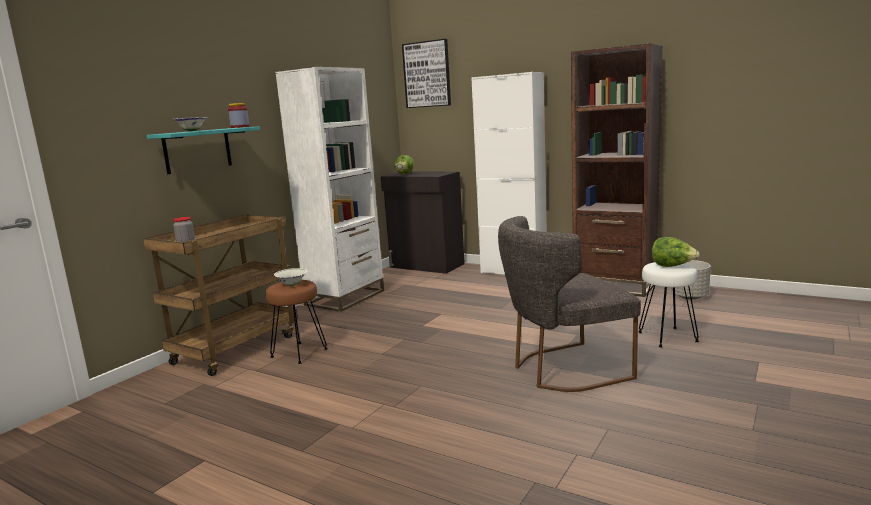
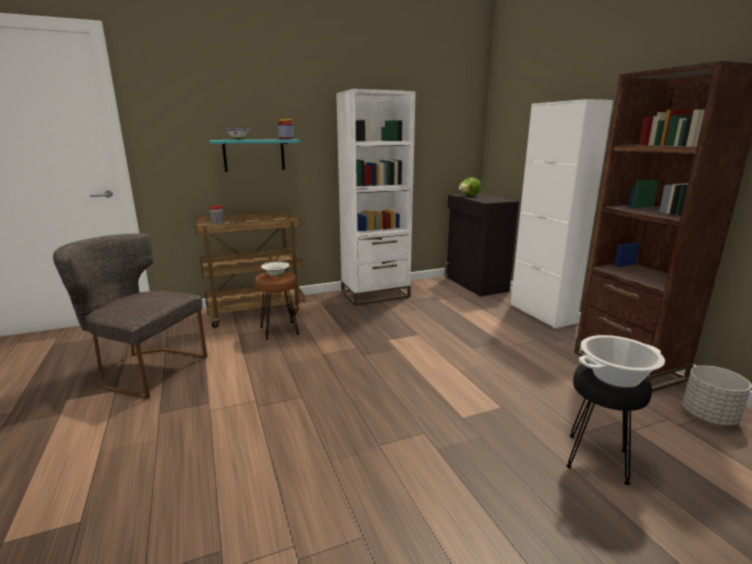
camera: 35 degrees right, 5 degrees up
picture [402,39,451,108] -> none
grey chair [498,216,641,392] -> grey chair moved to [53,233,207,399]
white stool [638,262,699,348] -> black stool [566,362,652,485]
lettuce [652,237,700,267] -> cooking pot [579,335,665,387]

